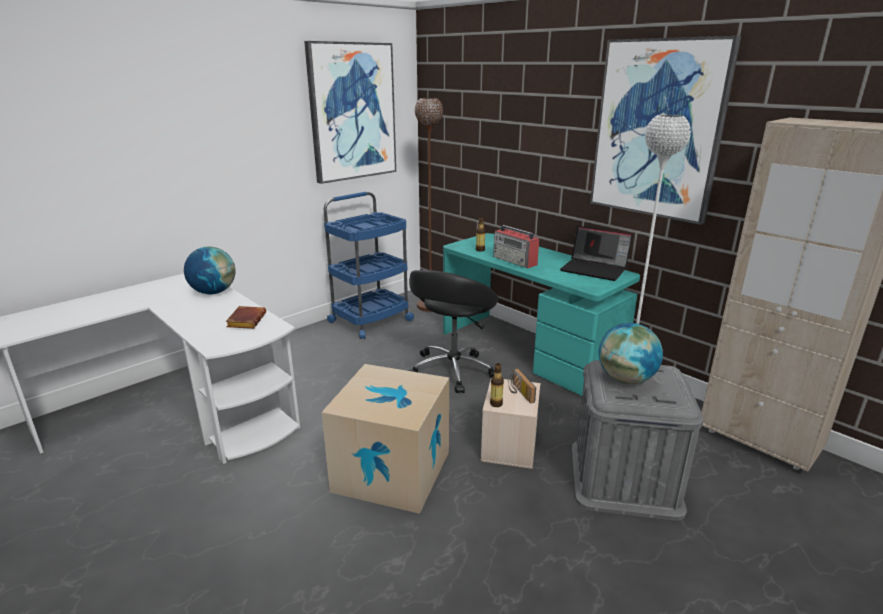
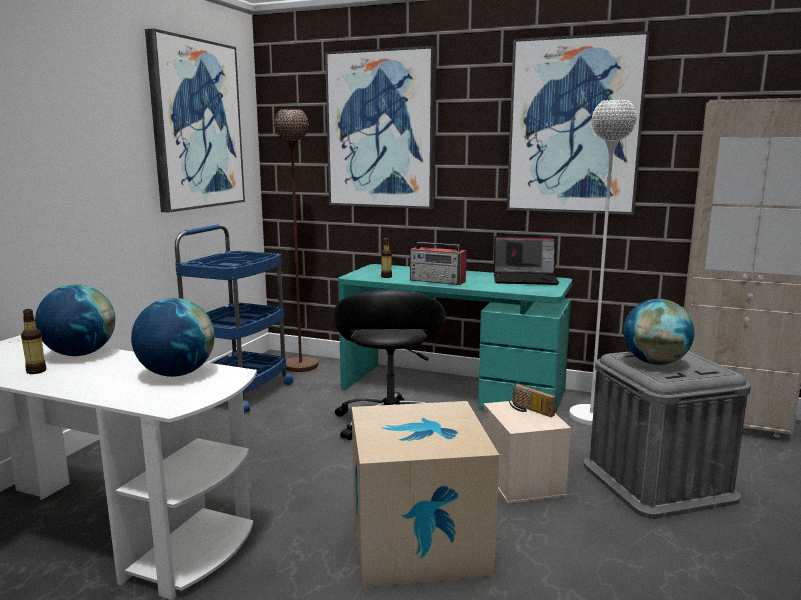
camera: 25 degrees left, 10 degrees down
brown book [226,306,266,329] -> globe [131,298,215,377]
bottle [490,363,504,407] -> bottle moved to [21,309,46,374]
none -> picture [325,46,437,209]

